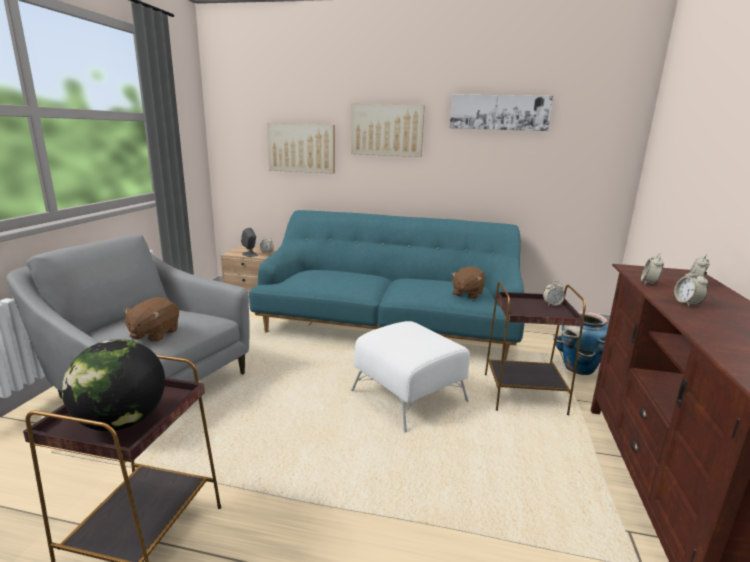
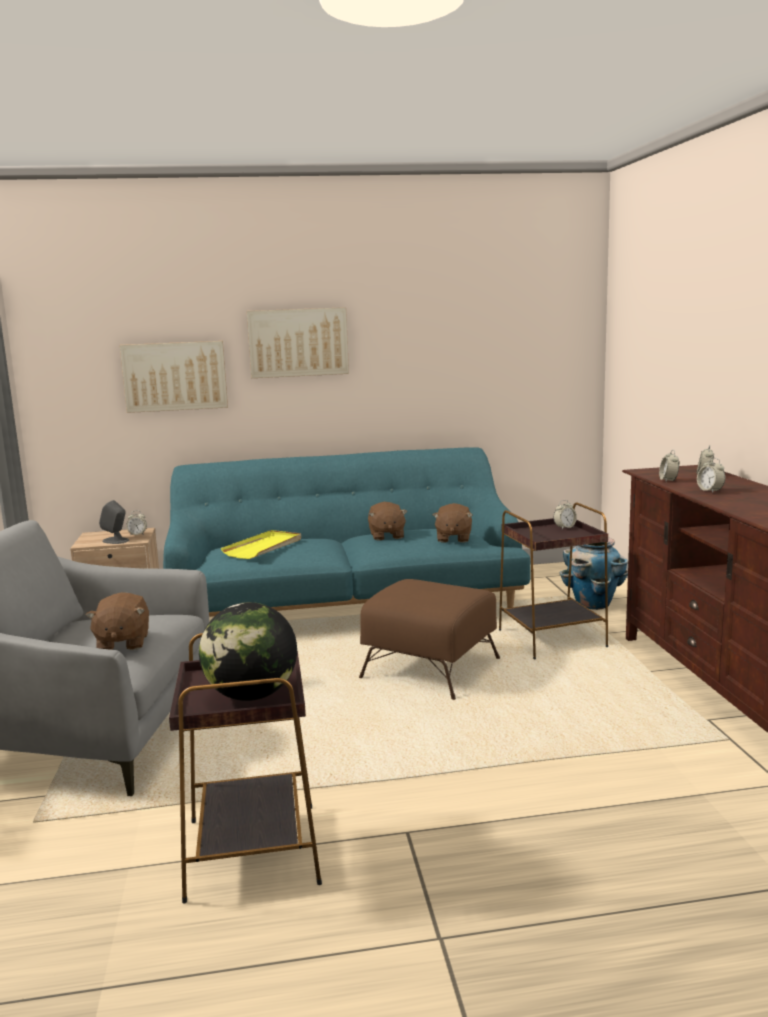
camera: 20 degrees left, 5 degrees down
white ottoman [351,321,470,433] -> brown ottoman [359,579,500,700]
picture [450,94,553,131] -> none
none -> yellow tray [221,530,301,559]
none -> brown plush toy [368,502,407,541]

